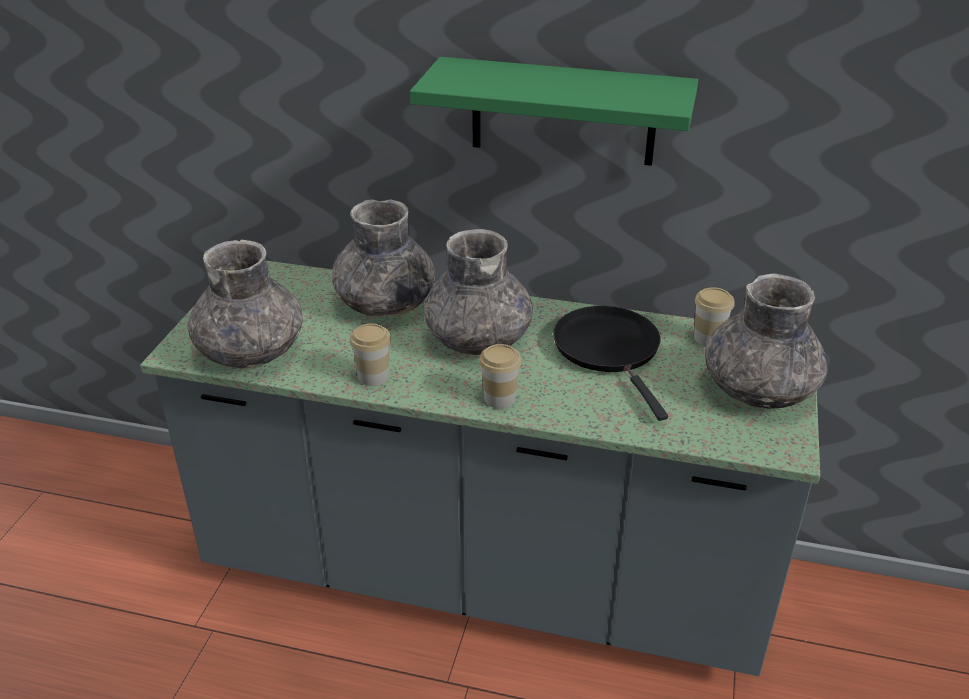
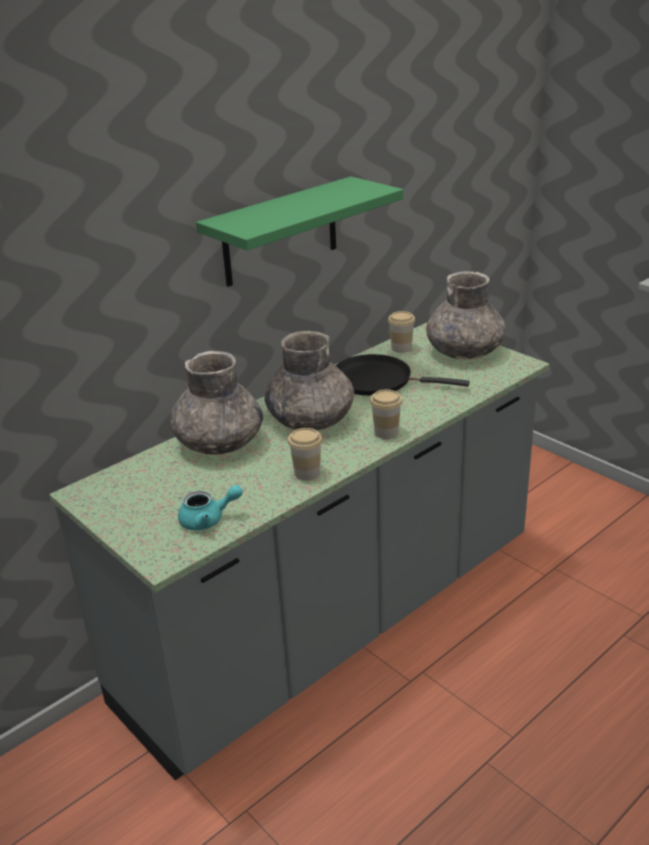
camera: 55 degrees left, 5 degrees down
grey vase [188,240,302,368] -> turquoise teapot [178,485,243,530]

